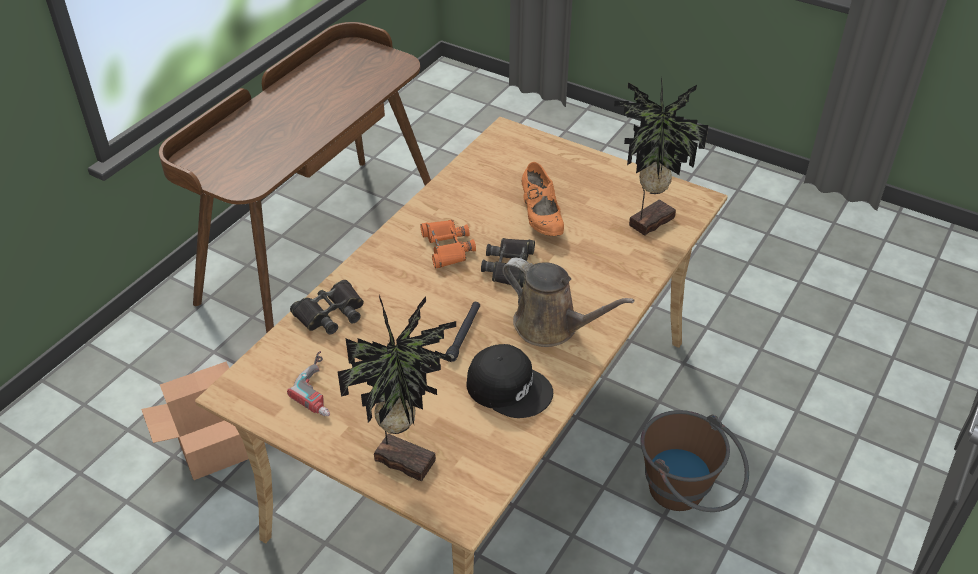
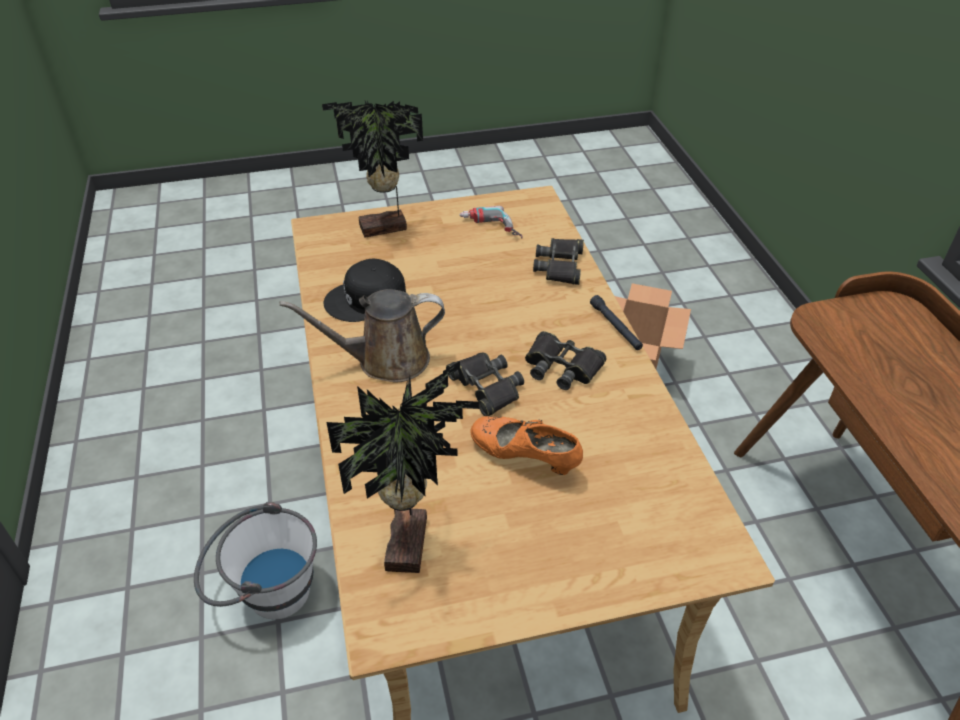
camera: 135 degrees right, 0 degrees up
orange binoculars [420,220,476,269] -> black binoculars [525,331,606,390]
black flashlight [445,302,480,362] -> black flashlight moved to [590,295,643,350]
brown bucket [640,410,749,512] -> white bucket [194,502,317,619]

